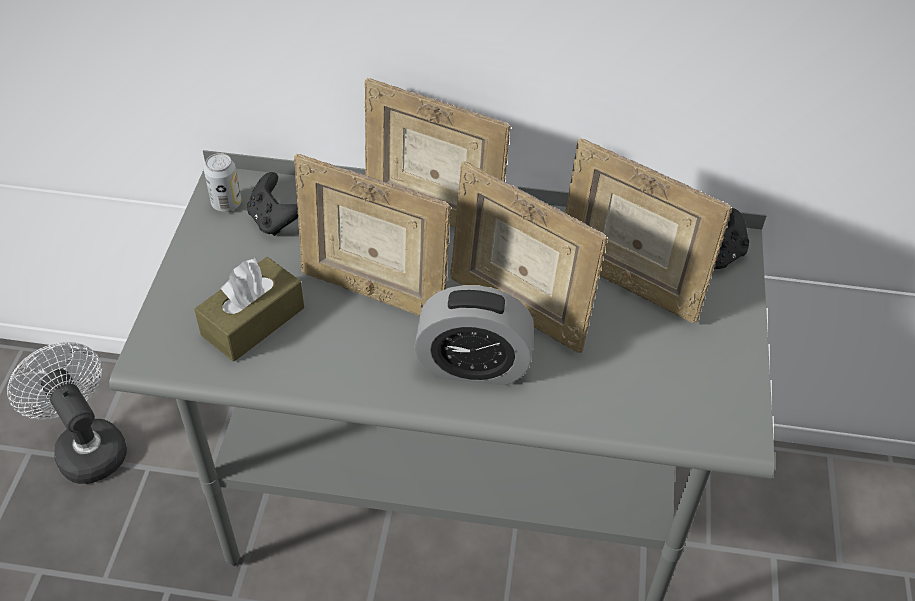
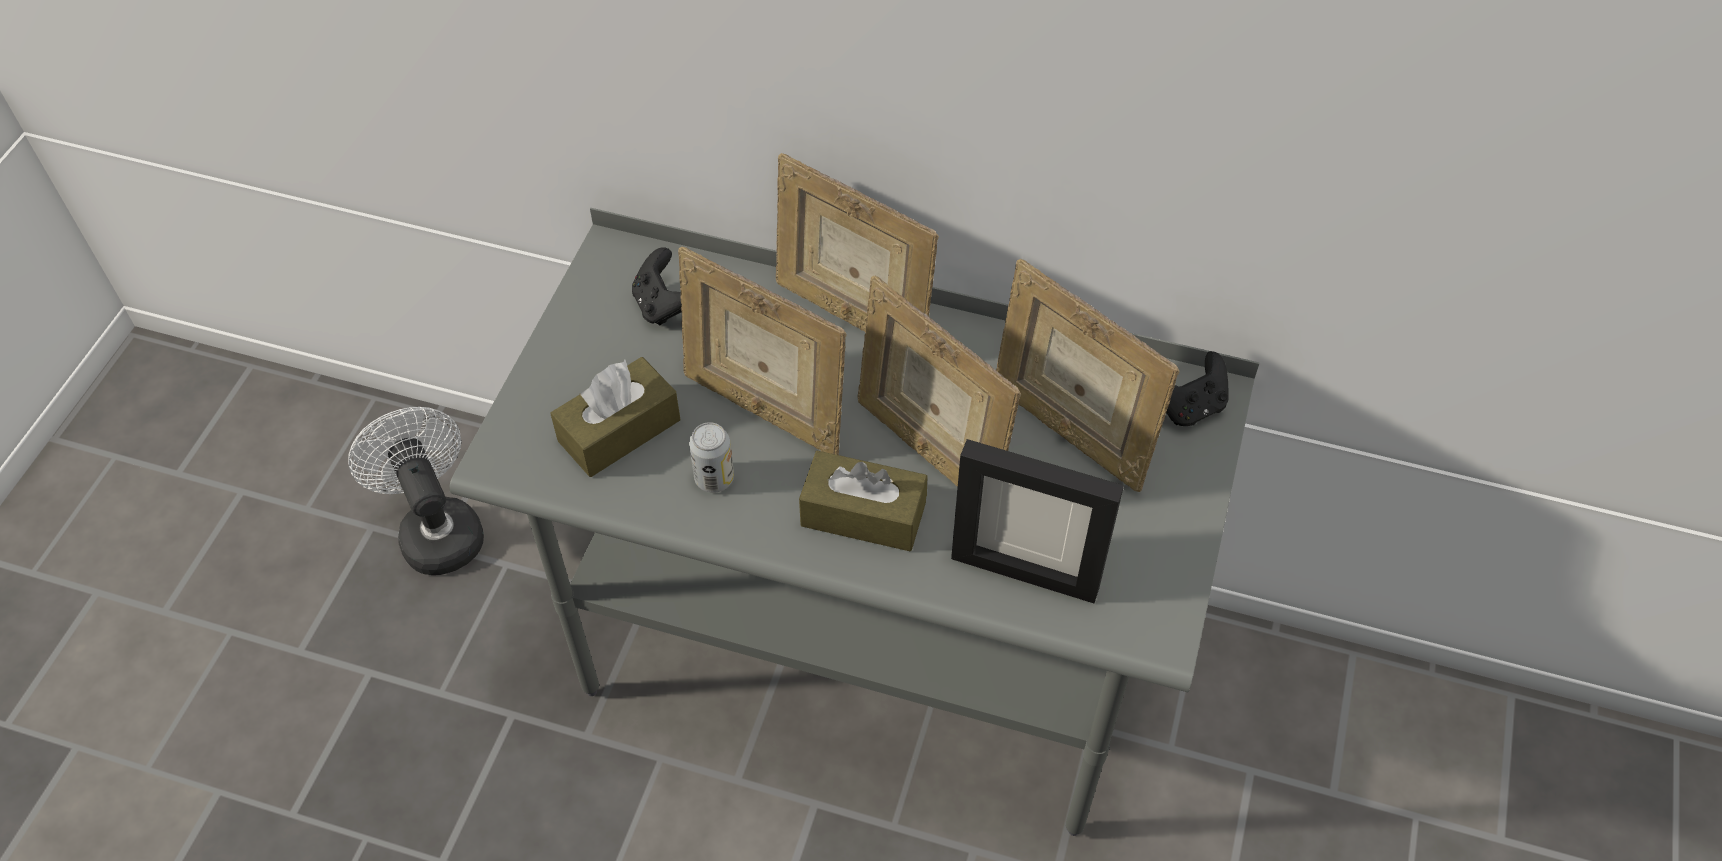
camera: 10 degrees right, 5 degrees up
can [204,153,241,212] -> can moved to [689,422,734,493]
alarm clock [414,285,534,385] -> brown tissue box [799,450,927,551]
none -> picture frame [951,439,1124,603]

